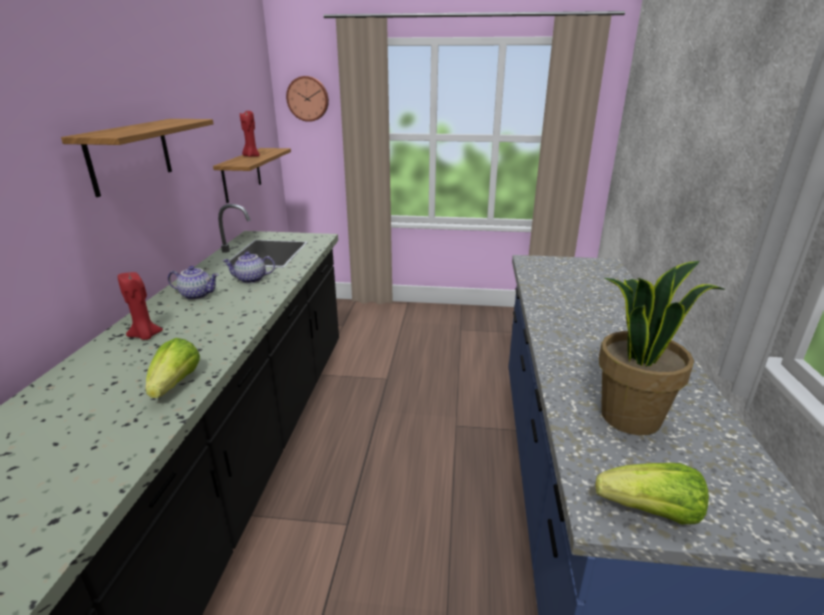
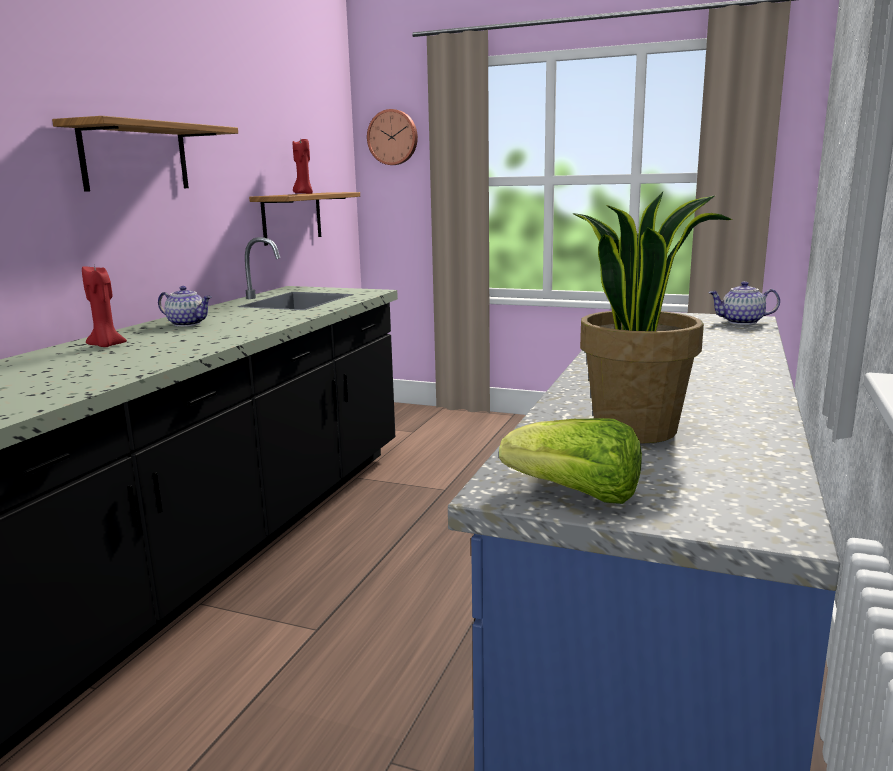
camera: 15 degrees right, 10 degrees down
lettuce [145,338,200,398] -> none
teapot [222,252,275,284] -> teapot moved to [708,281,780,325]

